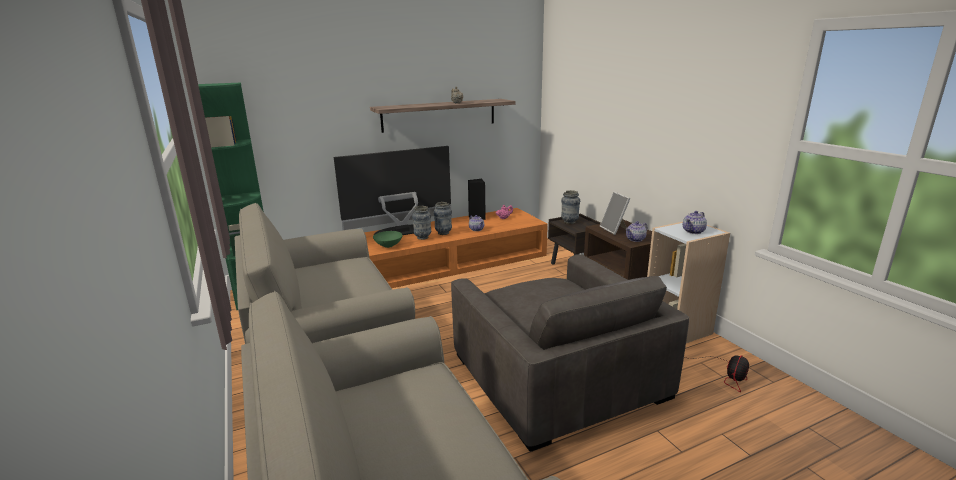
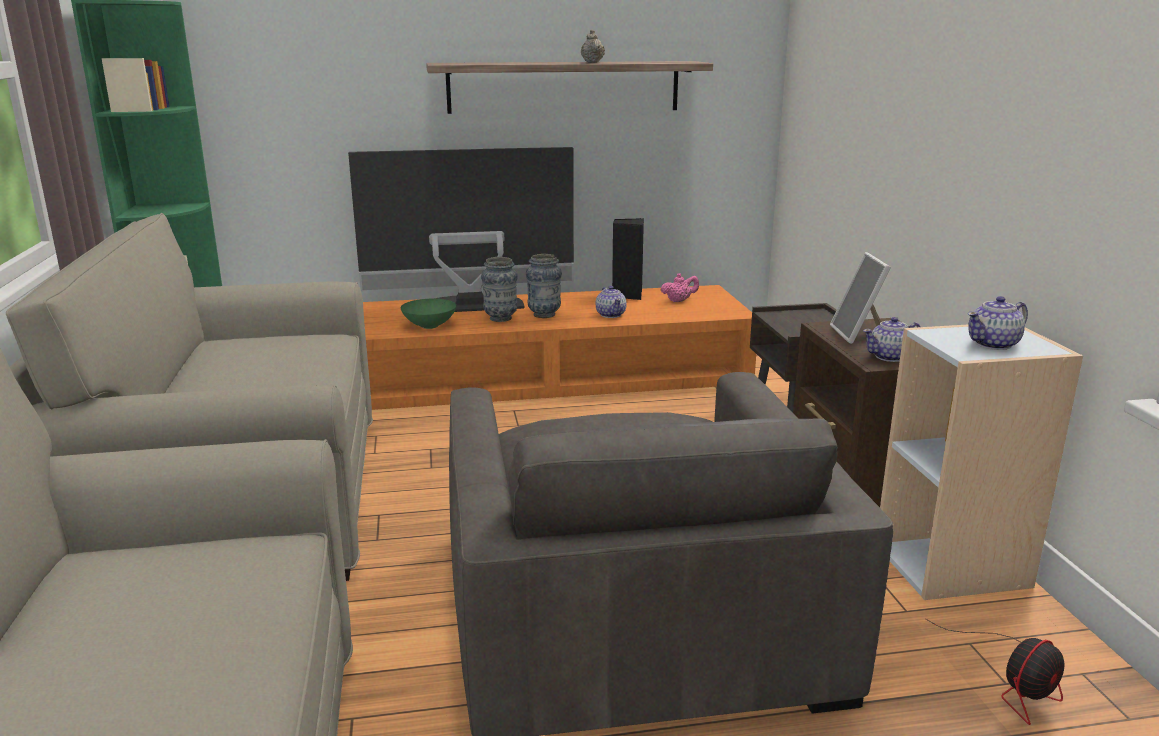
camera: 15 degrees right, 0 degrees up
vase [561,190,580,224] -> none

